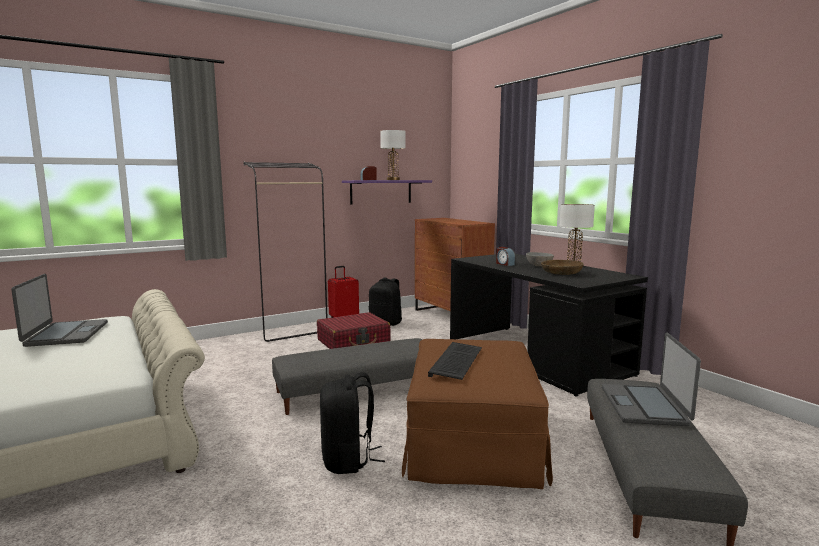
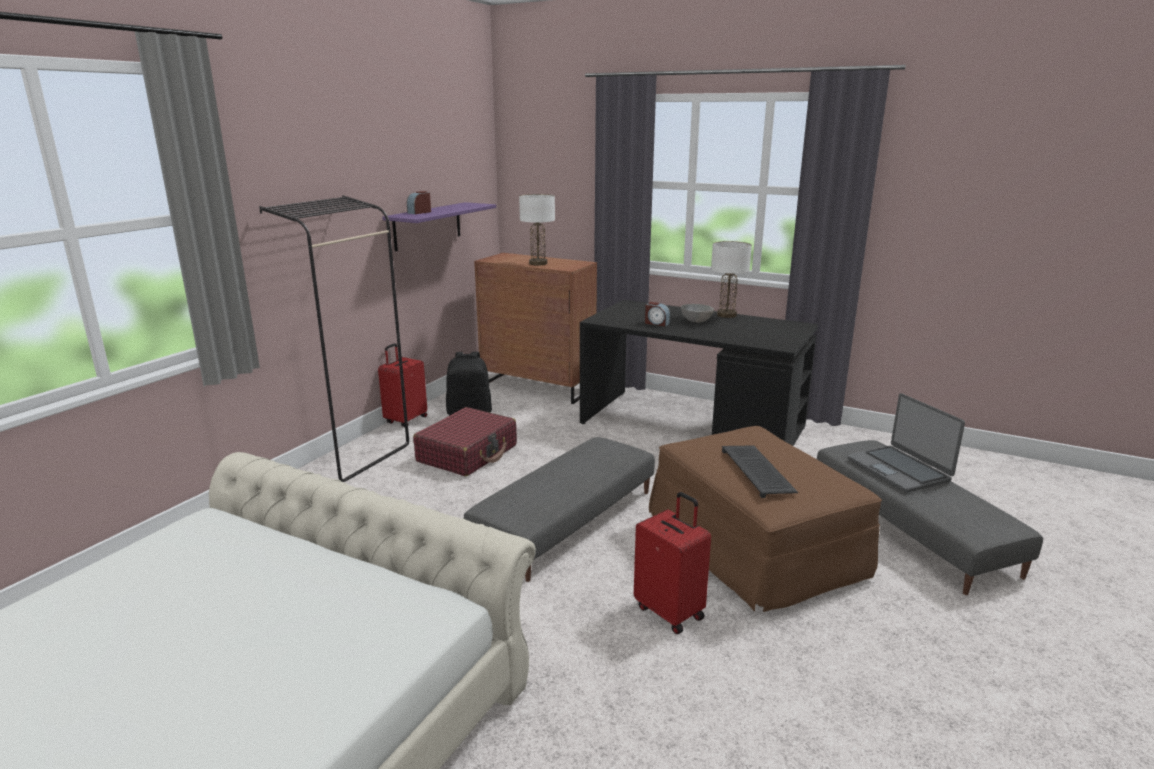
camera: 30 degrees left, 10 degrees up
laptop [11,274,108,347] -> none
black backpack [320,372,385,474] -> red suitcase [634,492,711,634]
table lamp [380,130,406,180] -> table lamp moved to [519,194,555,265]
brown bowl [541,260,584,275] -> none

